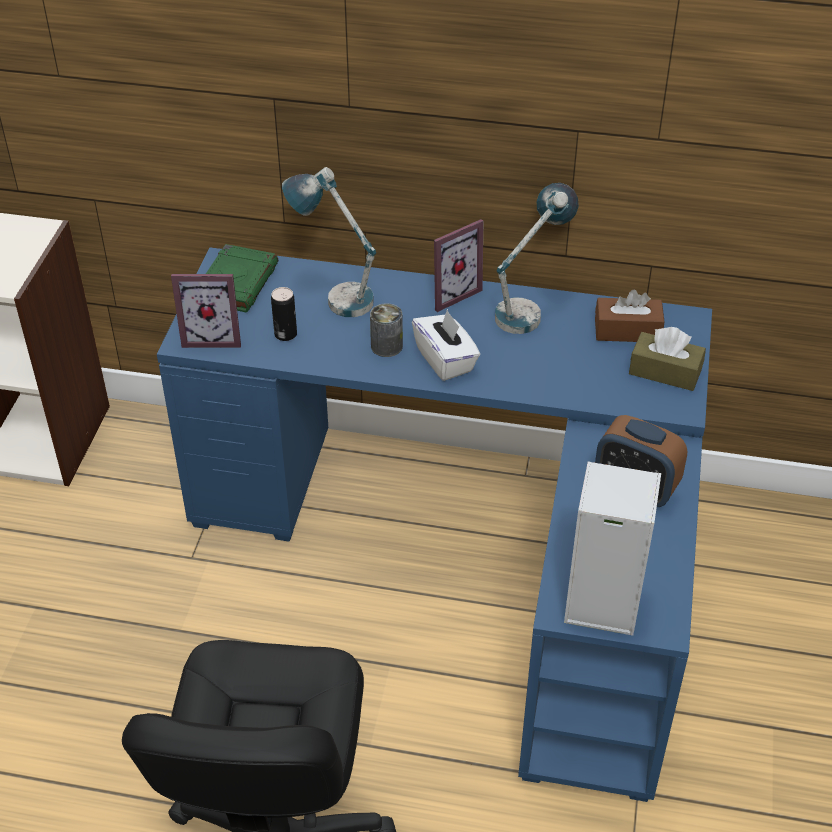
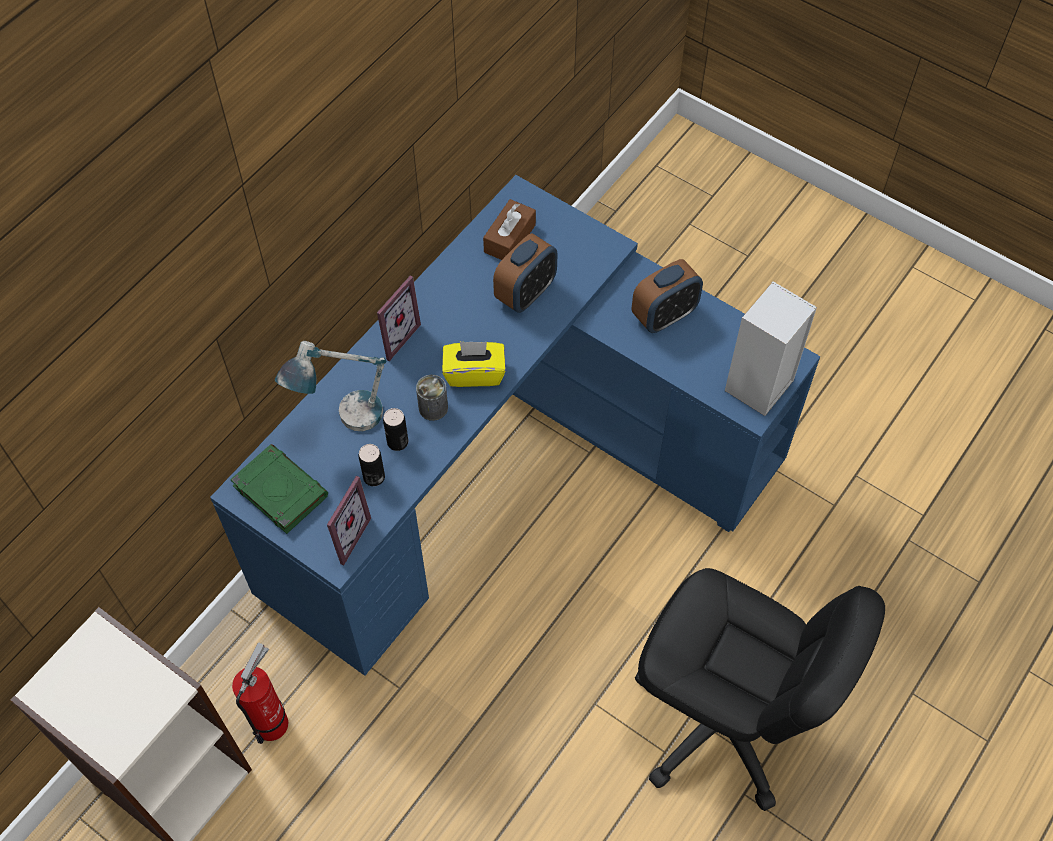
camera: 65 degrees left, 15 degrees up
white tissue box [412,309,480,381] -> yellow tissue box [442,341,506,387]
picture frame [434,219,484,312] -> picture frame turned 45 degrees clockwise [377,275,421,361]
table lamp [495,183,579,334] -> none
brown tissue box [629,327,706,391] -> none
none -> fire extinguisher [232,643,288,744]
none -> can [383,408,408,451]
none -> alarm clock [493,233,558,313]

